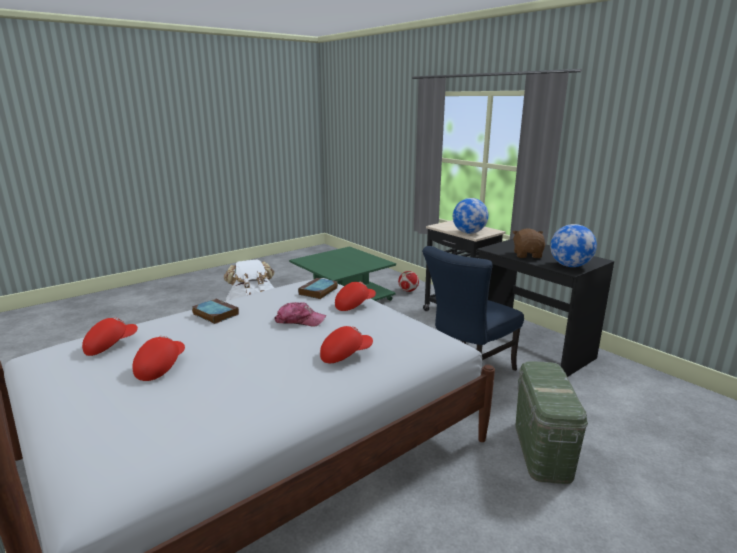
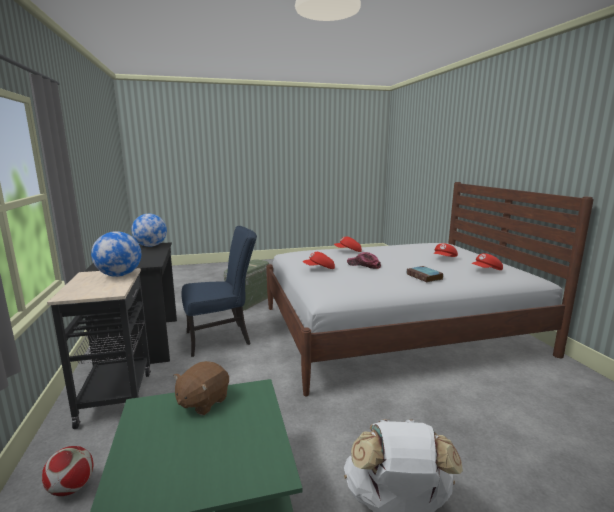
camera: 155 degrees left, 5 degrees down
book [298,278,338,299] -> none
brown plush toy [513,228,545,258] -> brown plush toy moved to [173,361,229,415]

